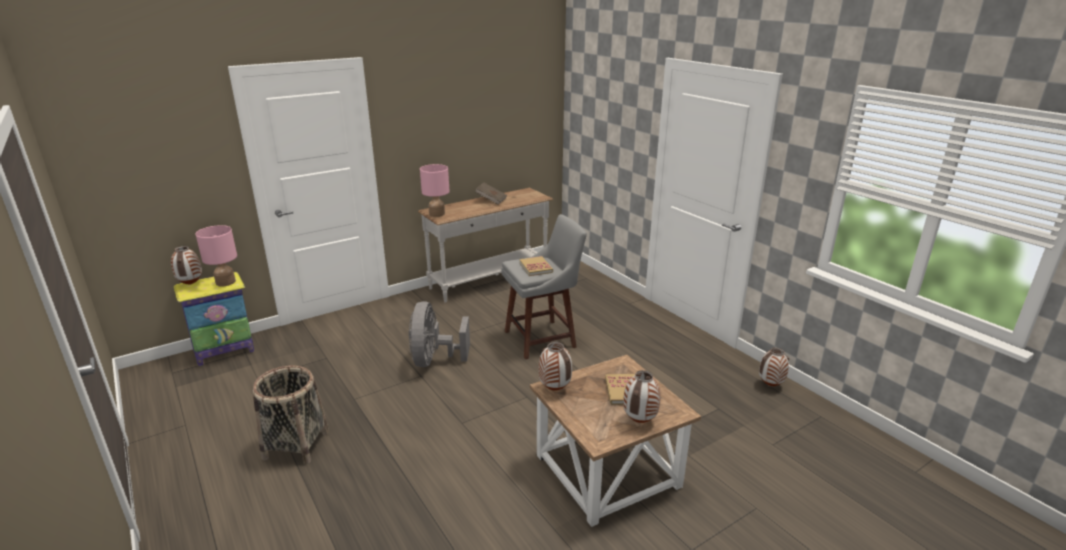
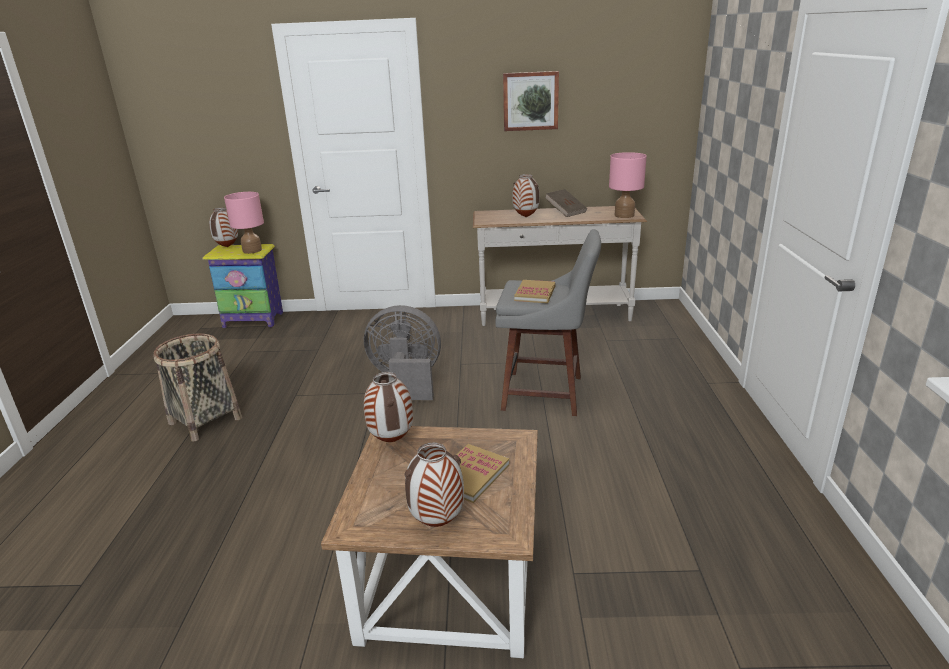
camera: 35 degrees right, 0 degrees up
grey fan [409,301,470,367] -> grey fan turned 60 degrees clockwise [364,305,441,400]
pink table lamp [420,164,450,217] -> pink table lamp moved to [609,152,647,218]
vase [759,347,789,386] -> vase moved to [512,174,540,217]
none -> picture [503,71,559,131]

